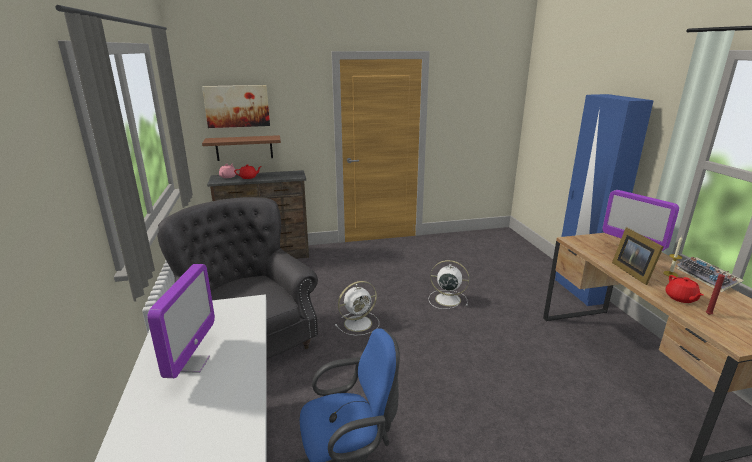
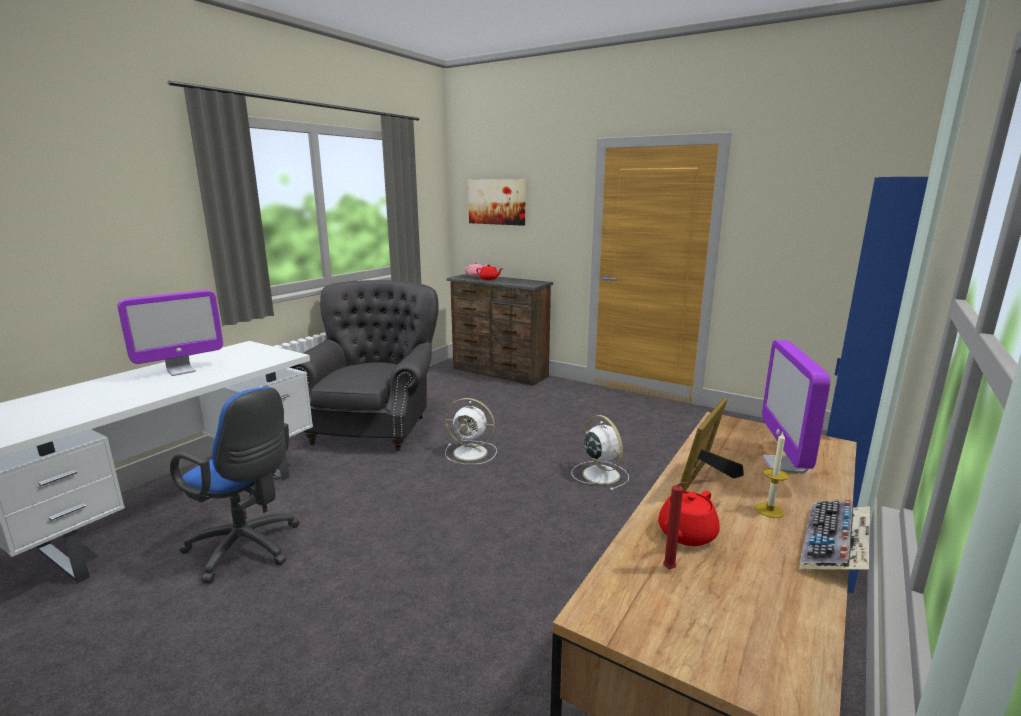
camera: 45 degrees right, 5 degrees down
brown shelf [202,135,281,161] -> none

